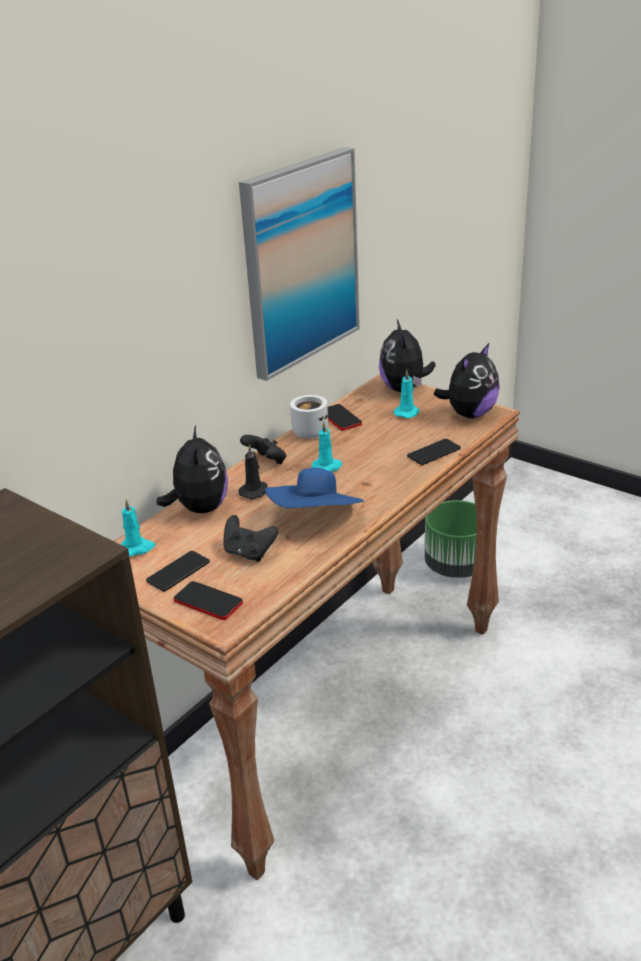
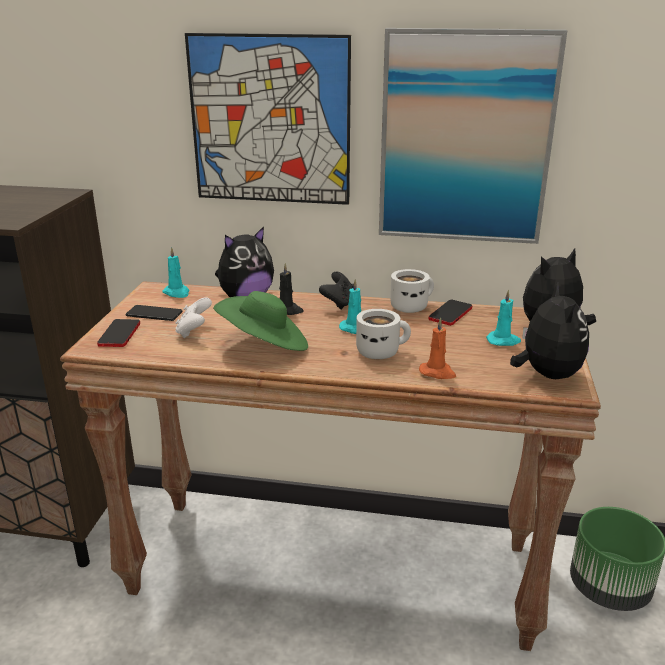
camera: 60 degrees right, 5 degrees down
black game controller [223,515,278,562] -> white game controller [176,297,212,338]
blue hat [265,467,364,508] -> green hat [213,291,308,351]
phone [407,438,461,465] -> orange candle [419,317,456,379]
plush toy [434,343,500,418] -> plush toy turned 105 degrees counterclockwise [510,281,589,379]
none -> picture [185,33,351,205]
none -> white mug [356,309,411,359]

